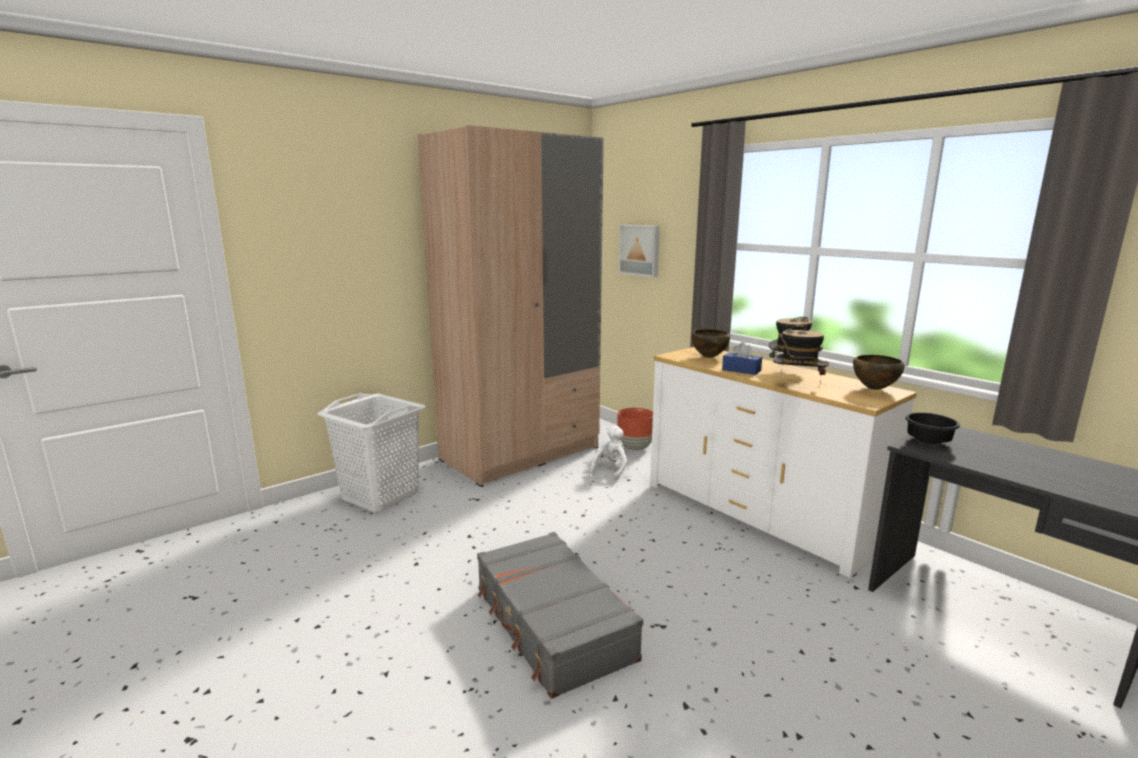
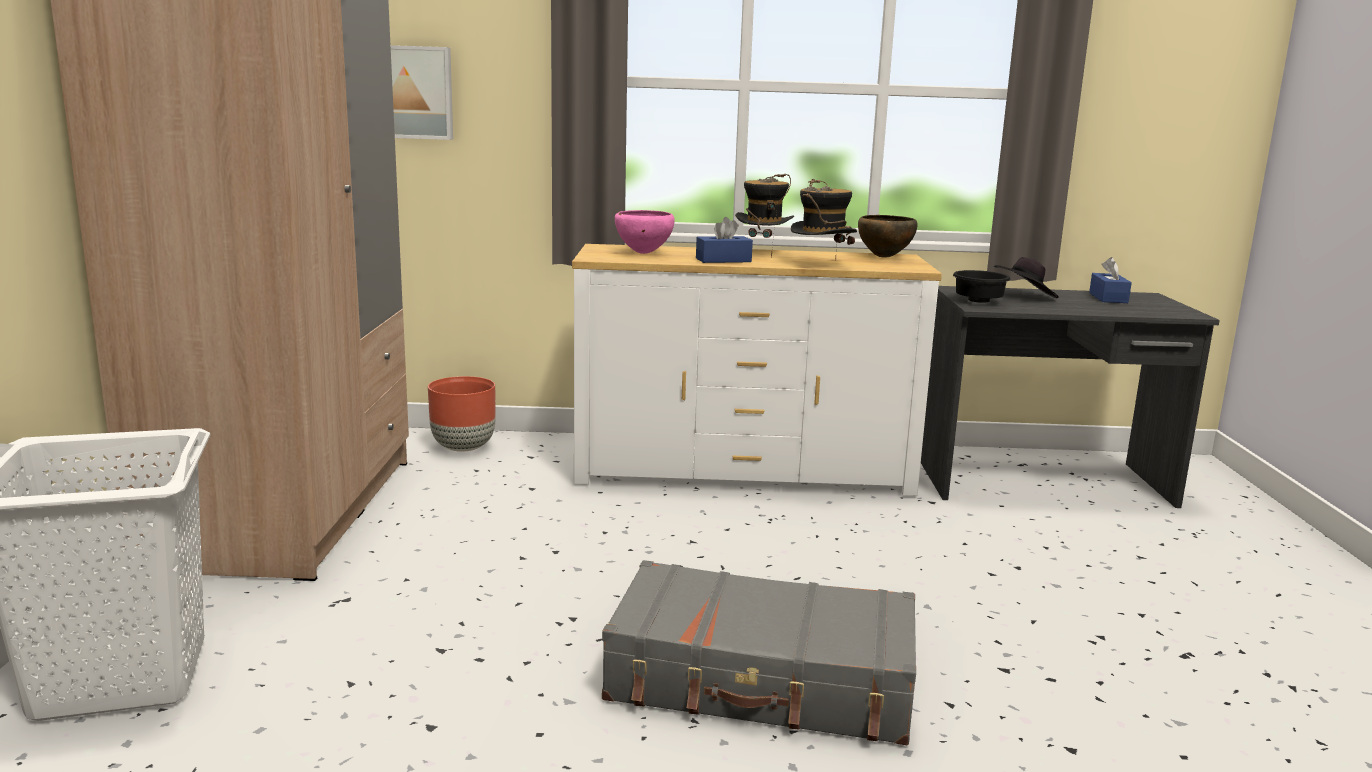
camera: 50 degrees left, 0 degrees up
white plush toy [589,426,627,481] -> none
brown bowl [691,329,730,358] -> pink bowl [615,210,675,254]
none -> black hat [993,257,1059,298]
none -> blue tissue box [1089,257,1132,303]

